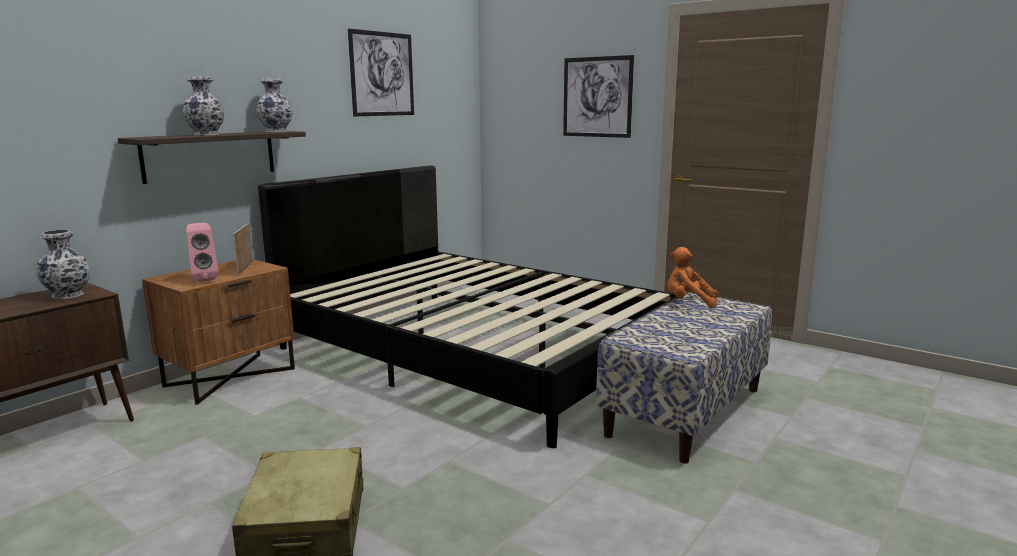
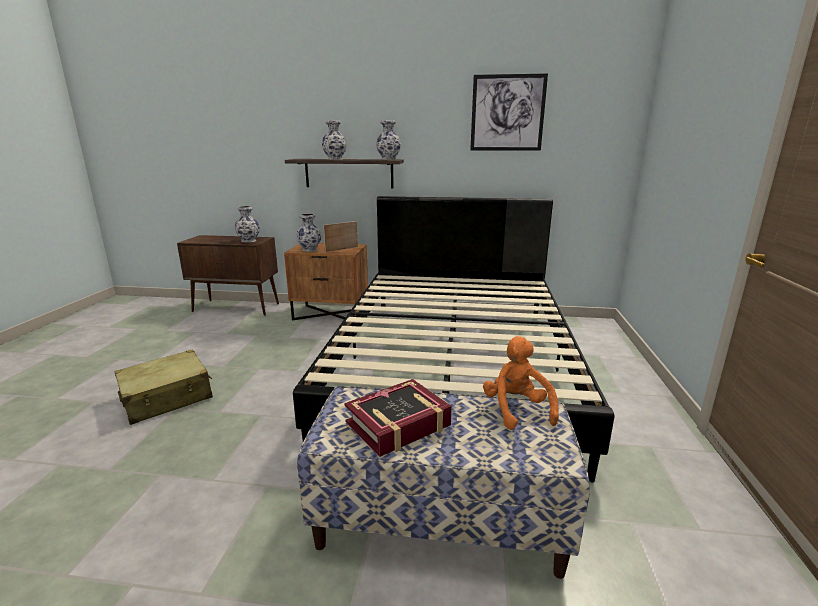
camera: 60 degrees right, 5 degrees up
pink speaker [186,223,218,282] -> vase [296,214,322,252]
picture [563,55,634,138] -> none
none -> book [344,379,452,457]

